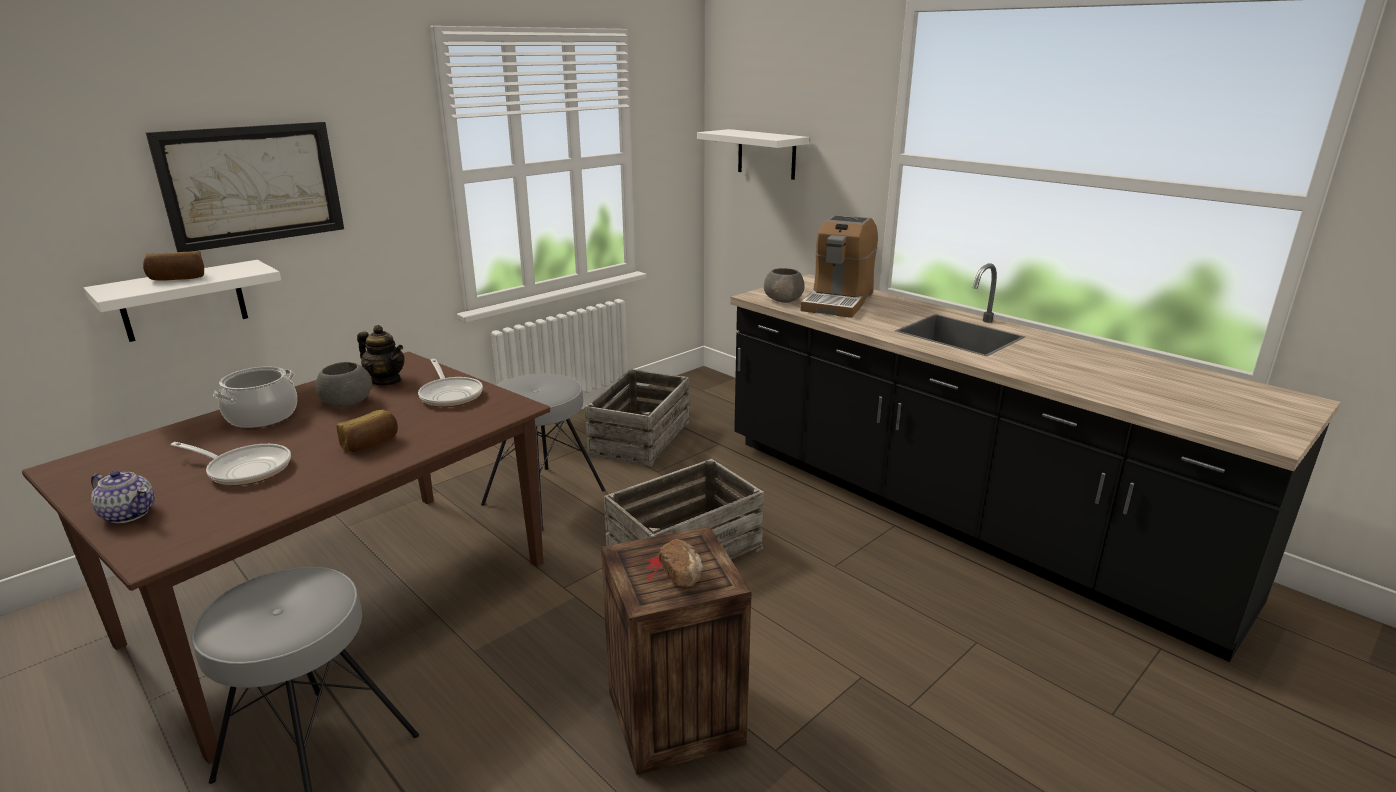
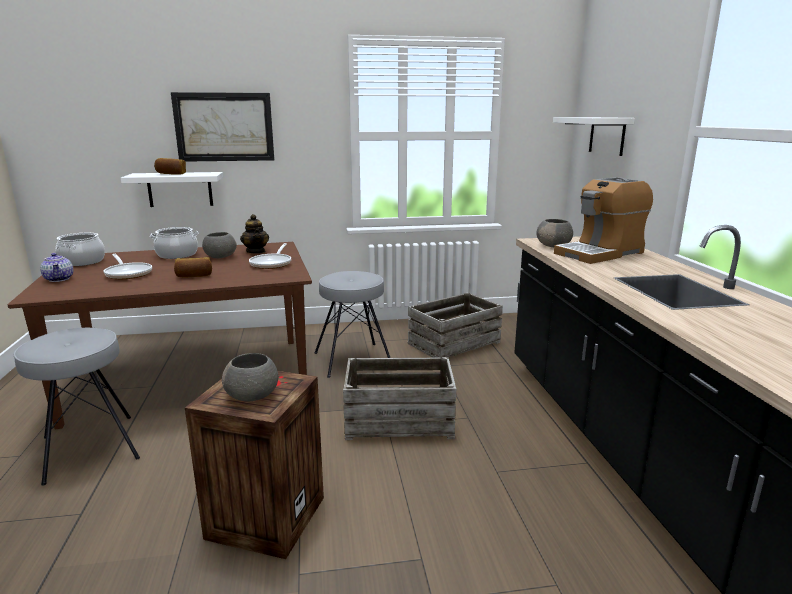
camera: 35 degrees right, 5 degrees down
bread [658,539,703,587] -> grey bowl [222,353,278,402]
none -> cooking pot [55,233,105,266]

